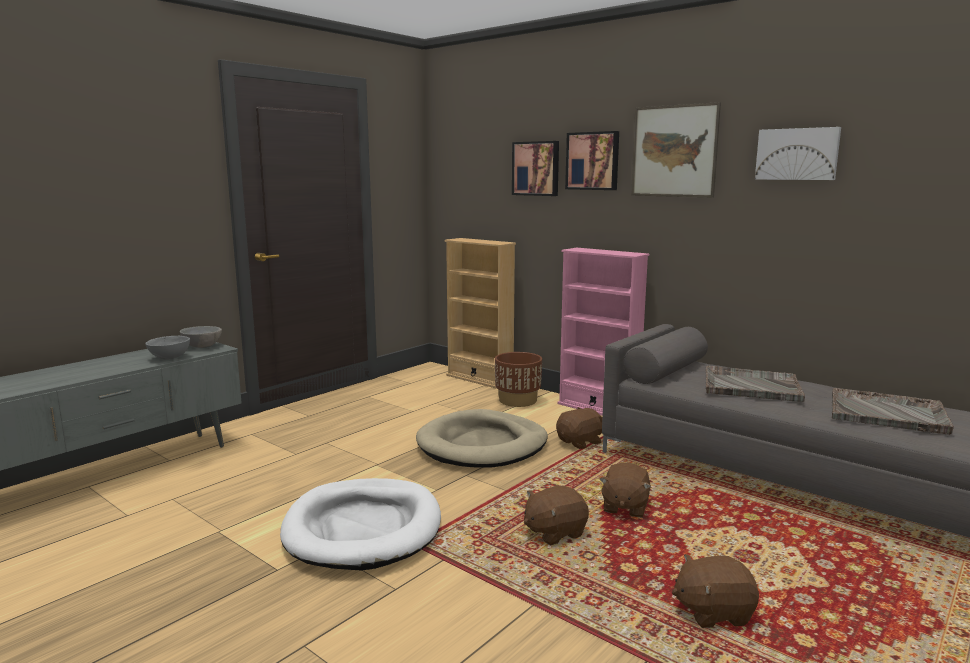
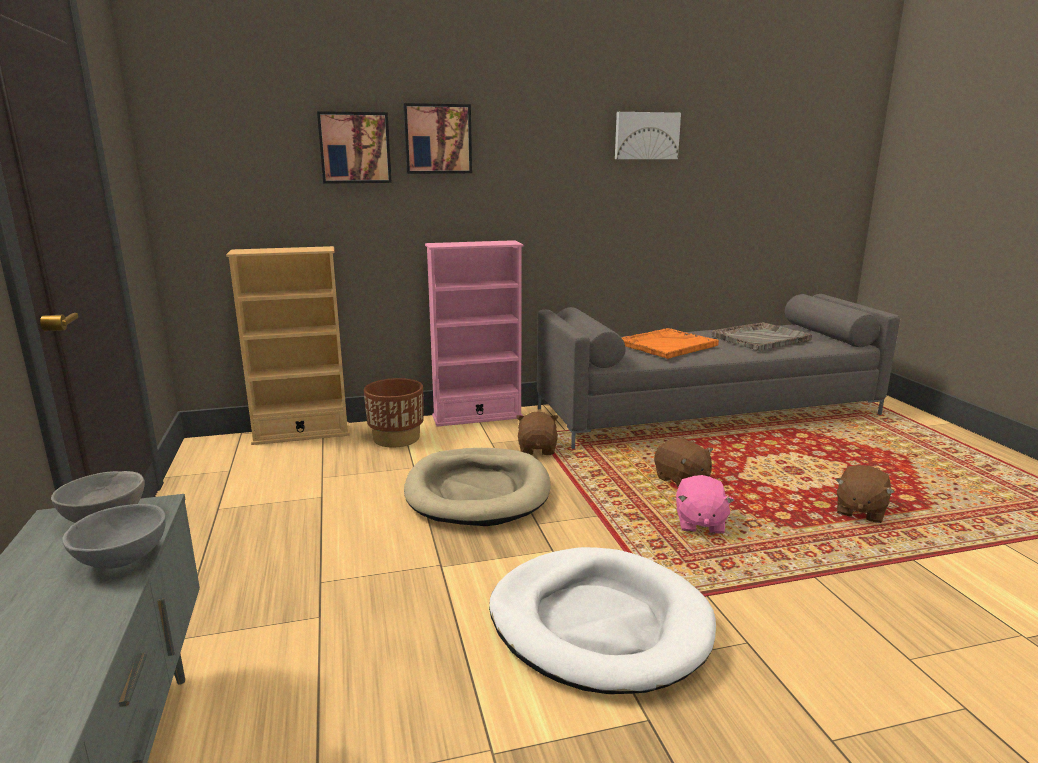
camera: 55 degrees left, 5 degrees up
brown plush toy [524,486,589,545] -> pink plush toy [676,475,734,534]
picture [631,102,721,198] -> none
grey tray [706,366,805,402] -> orange tray [621,328,719,359]

